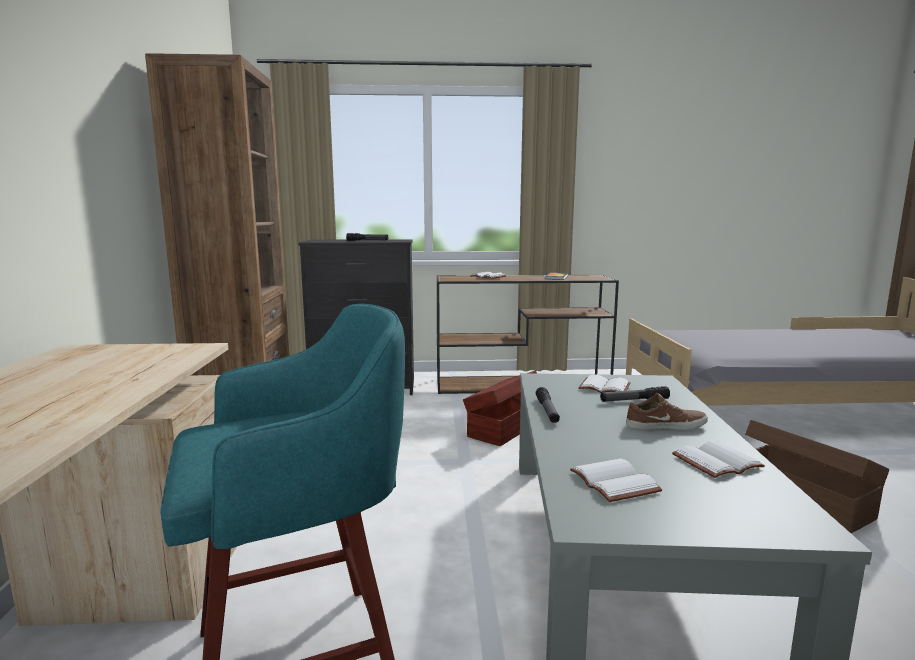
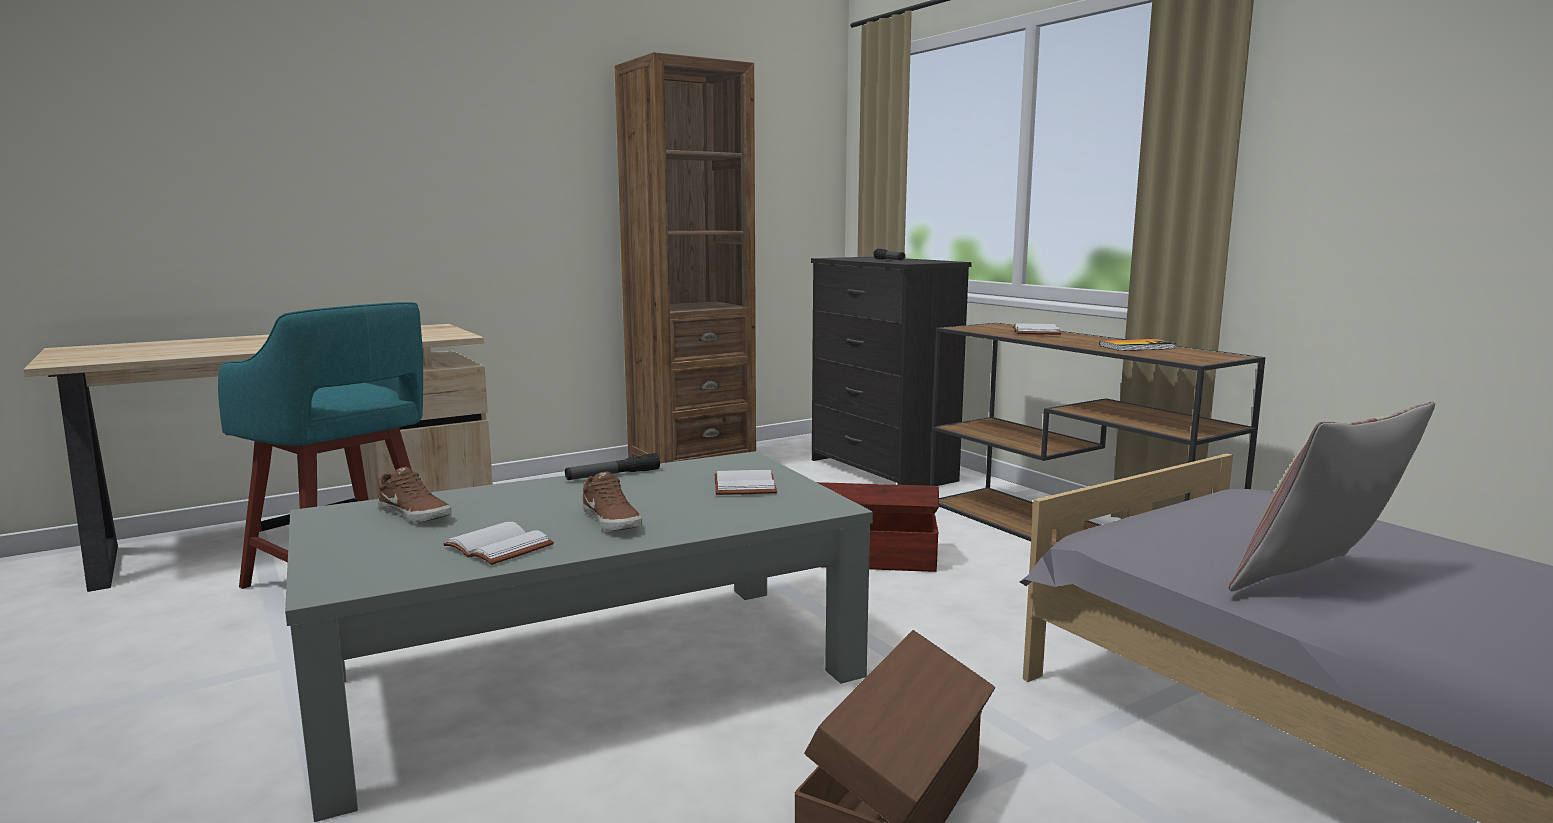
camera: 60 degrees right, 0 degrees up
white book [570,458,662,502] -> brown shoe [378,467,452,522]
flashlight [600,386,670,402] -> none
none -> pillow [1229,401,1435,592]

